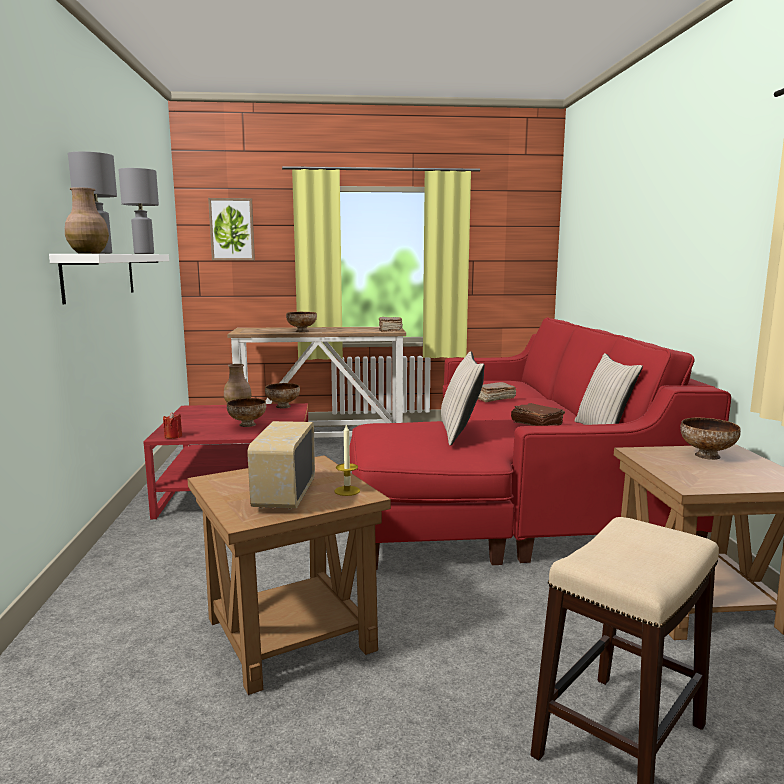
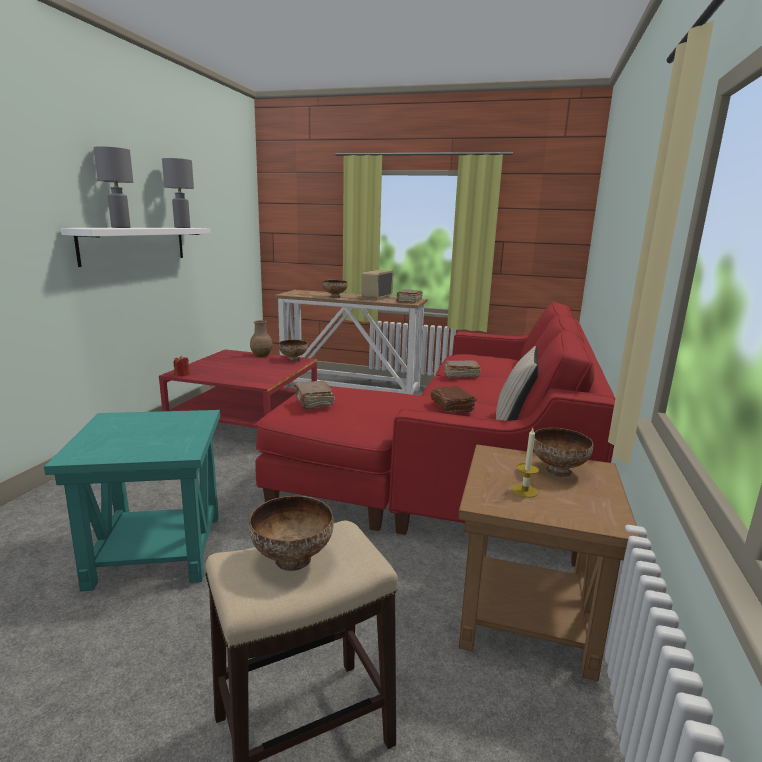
camera: 20 degrees right, 5 degrees up
brown vase [65,187,109,254] -> none
brown side table [187,455,391,695] -> turquoise side table [44,410,220,592]
picture [208,198,255,260] -> none
bowl [227,398,266,427] -> bowl moved to [249,496,334,571]
radio [247,421,315,510] -> radio moved to [362,270,394,300]
candle [334,425,360,496] -> candle moved to [512,428,539,498]
beige pillow [441,351,485,446] -> none
none -> brown book [294,381,335,410]

